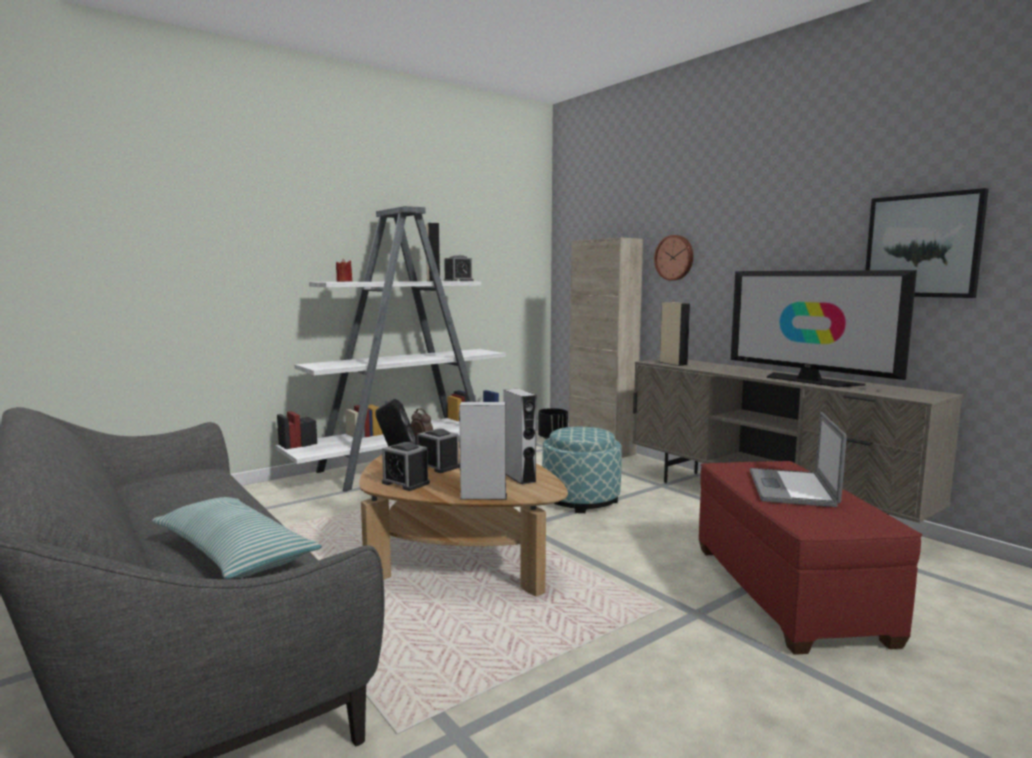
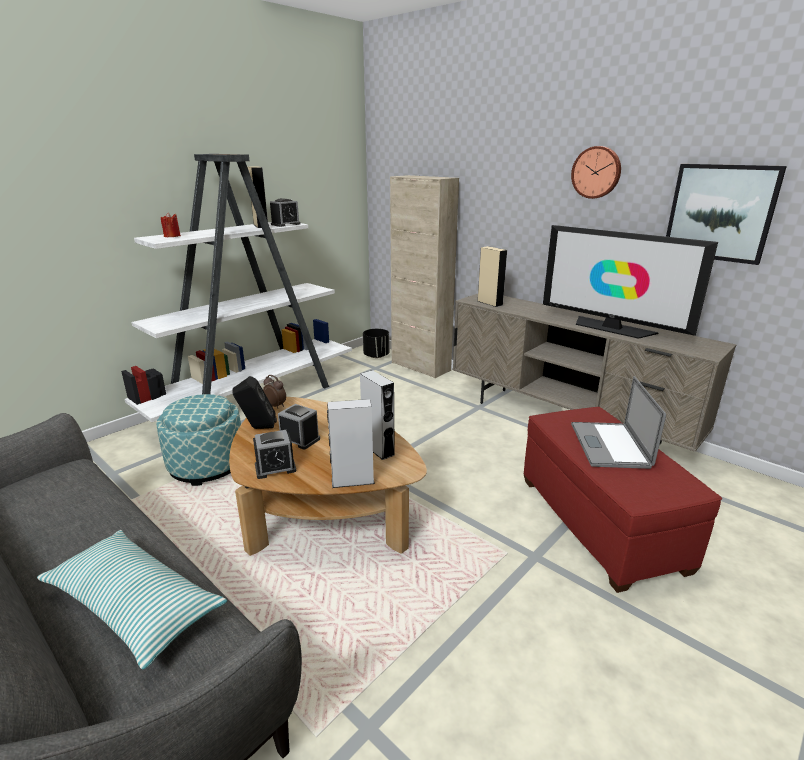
camera: 10 degrees left, 15 degrees up
alarm clock [382,442,430,491] -> alarm clock turned 45 degrees counterclockwise [253,430,296,479]
ottoman [542,427,622,513] -> ottoman moved to [156,394,241,486]
wall clock [654,235,693,281] -> wall clock moved to [571,146,621,199]

